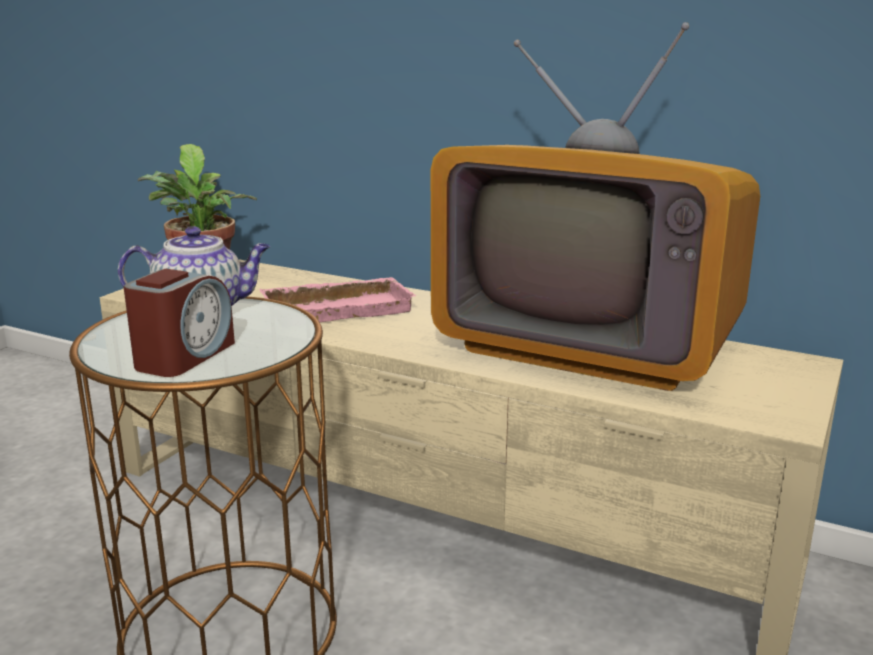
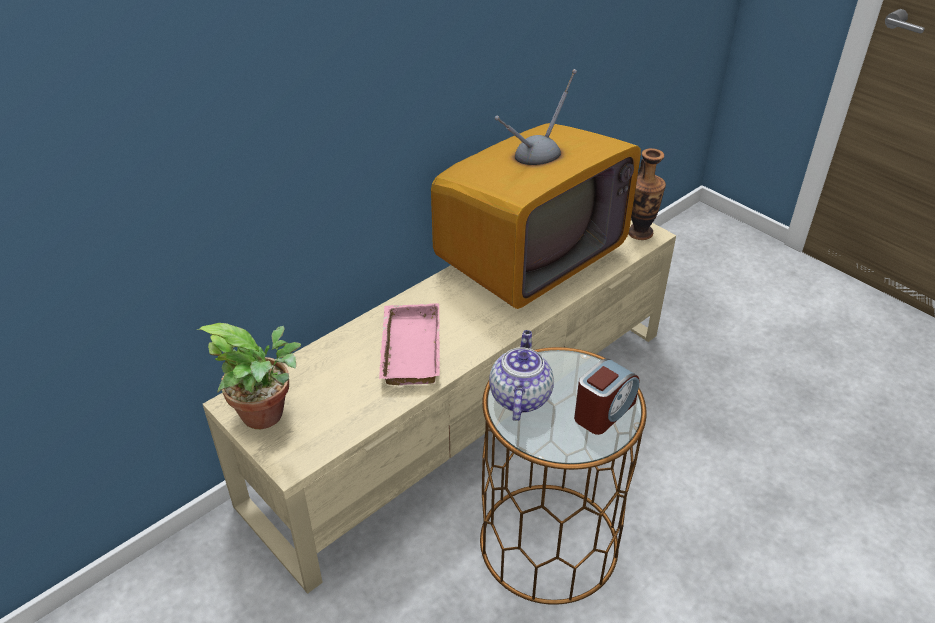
camera: 70 degrees left, 20 degrees up
alarm clock [124,269,235,377] -> alarm clock turned 90 degrees clockwise [574,358,640,435]
none -> vase [628,148,666,240]

